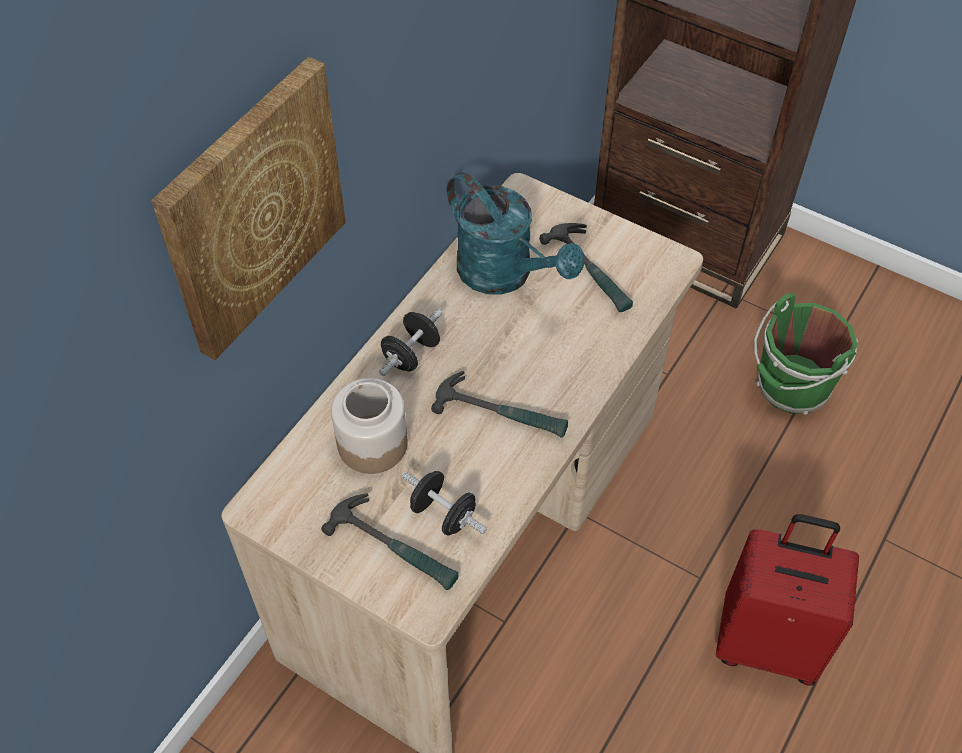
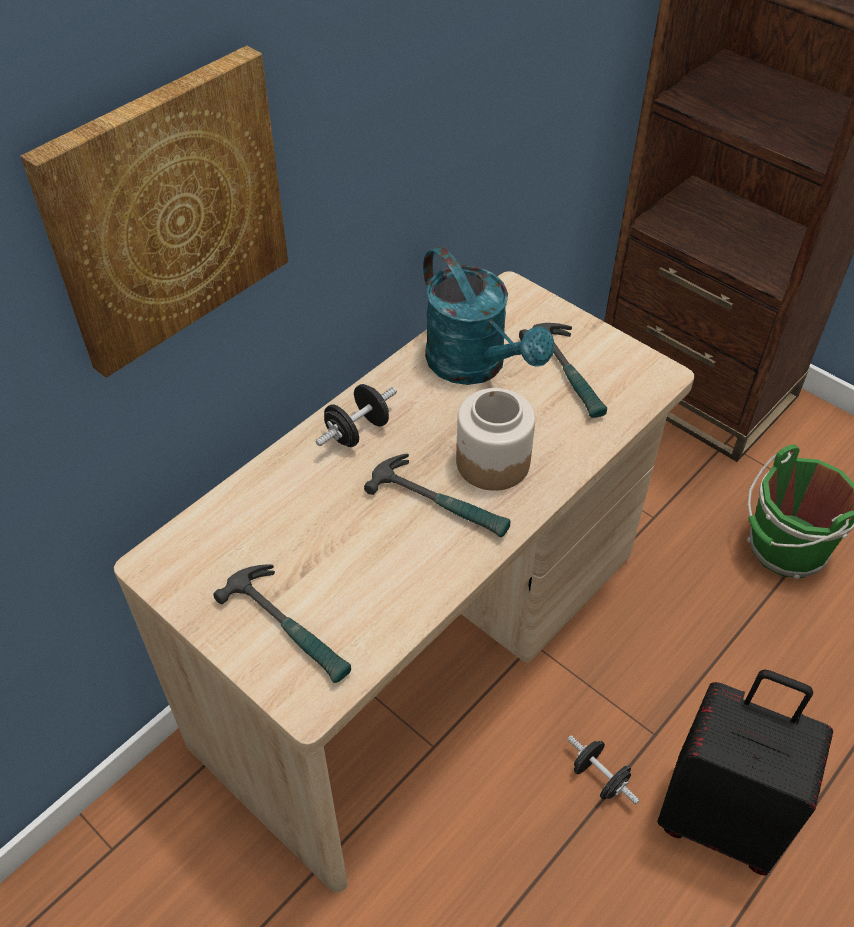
camera: 10 degrees right, 5 degrees down
jar [331,378,408,474] -> jar moved to [456,388,535,491]
black dumbbell [401,471,487,536] -> black dumbbell moved to [568,736,640,804]
red suitcase [716,514,859,686] -> black suitcase [657,669,833,875]

